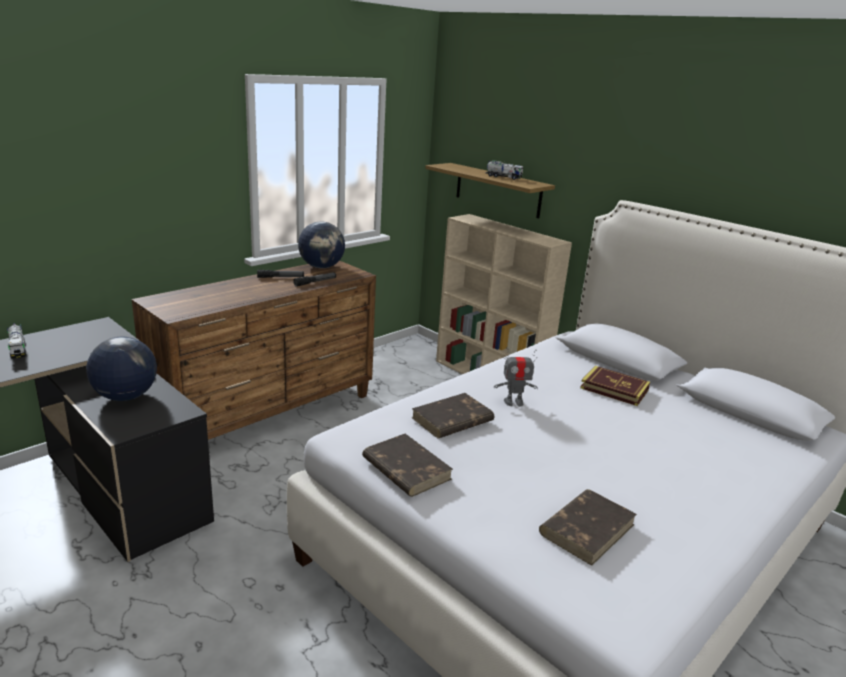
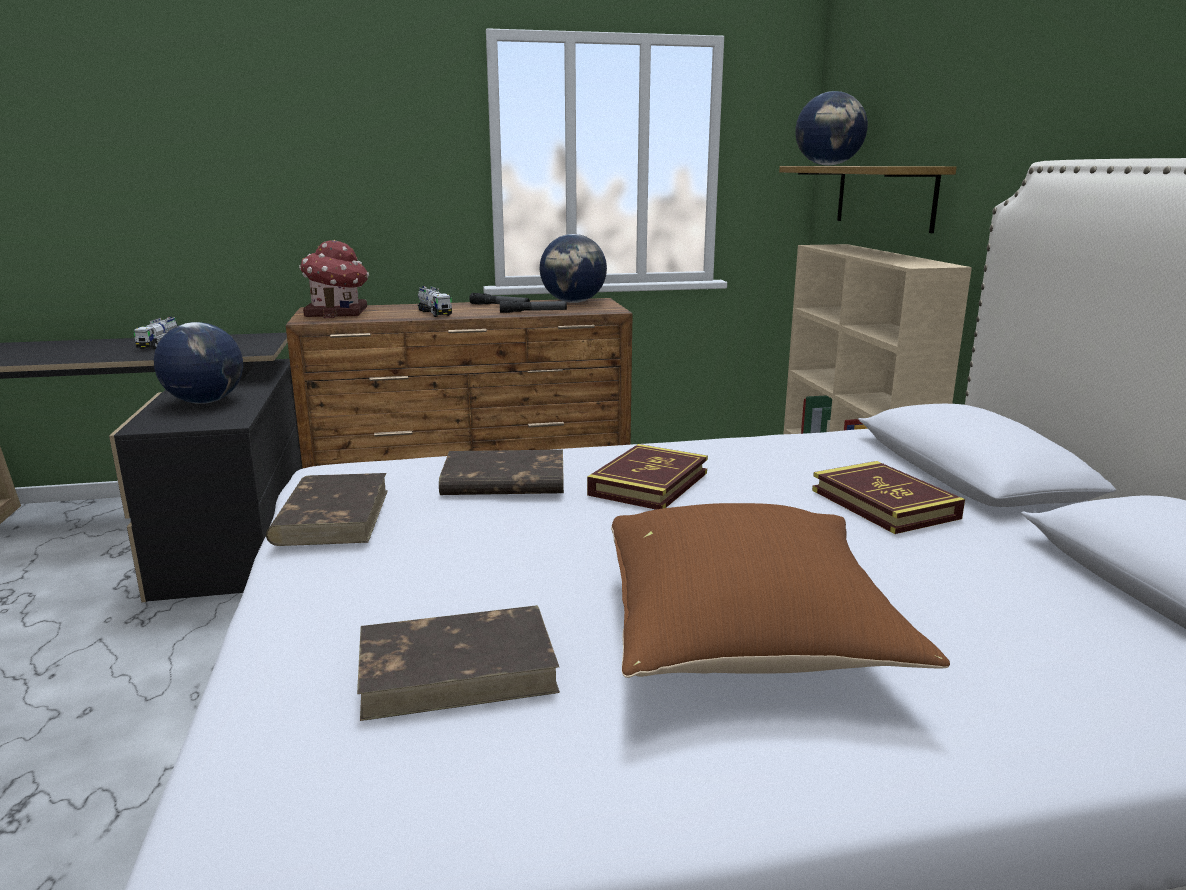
camera: 35 degrees right, 5 degrees down
toy truck [485,160,523,180] -> toy truck moved to [417,286,452,317]
toy robot [494,347,538,407] -> book [587,444,708,510]
none -> toy house [299,240,369,318]
none -> brown pillow [611,503,950,678]
none -> globe [795,91,868,166]

